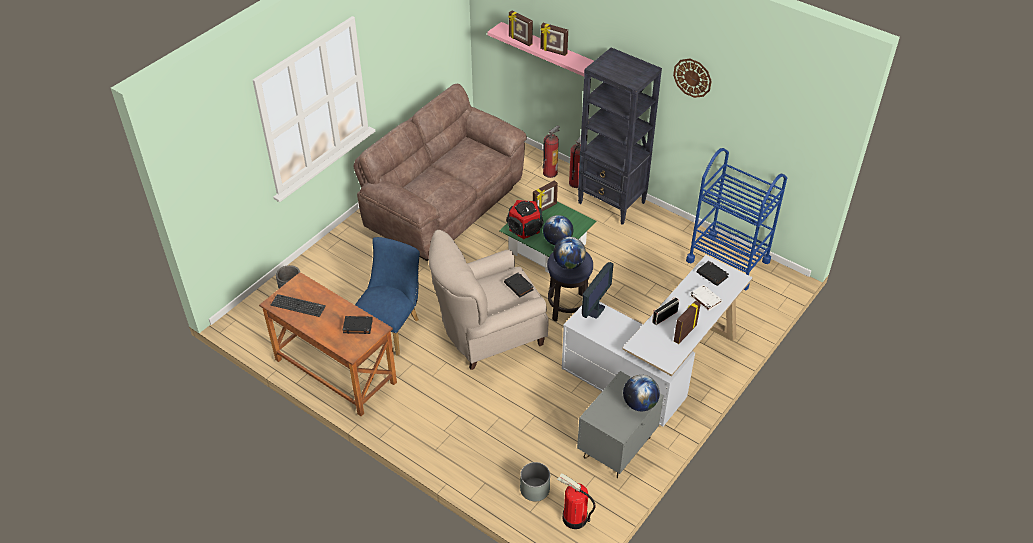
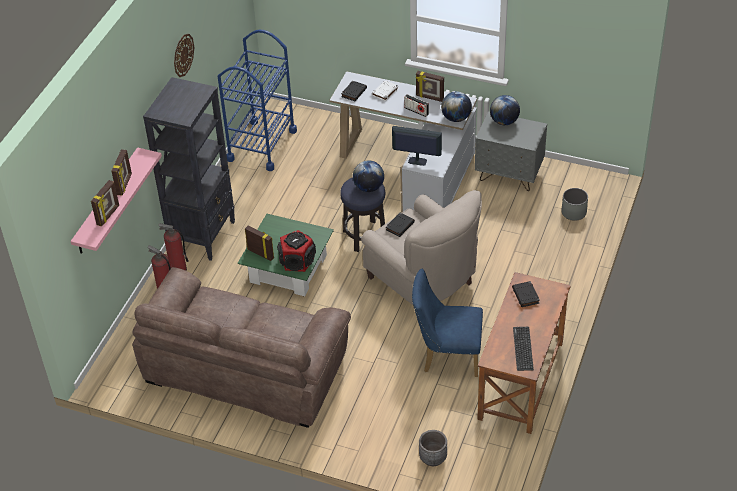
camera: 105 degrees left, 0 degrees up
globe [543,215,573,245] -> globe moved to [441,91,472,122]
fire extinguisher [557,473,596,529] -> none

